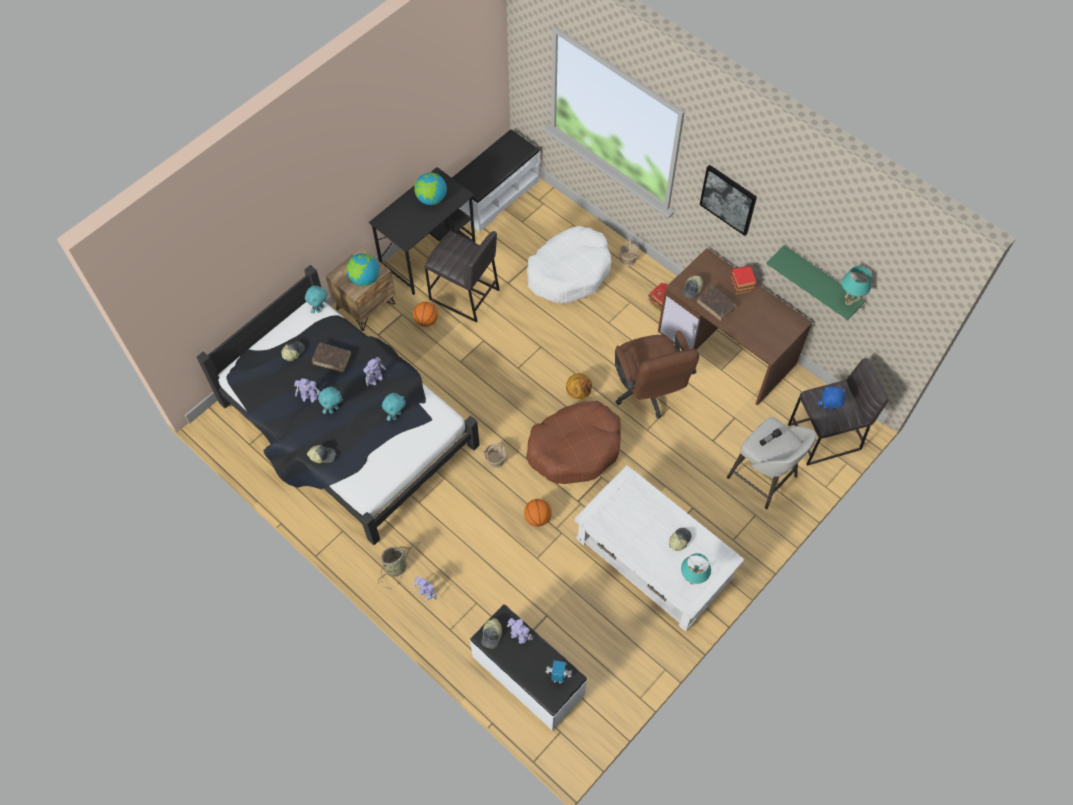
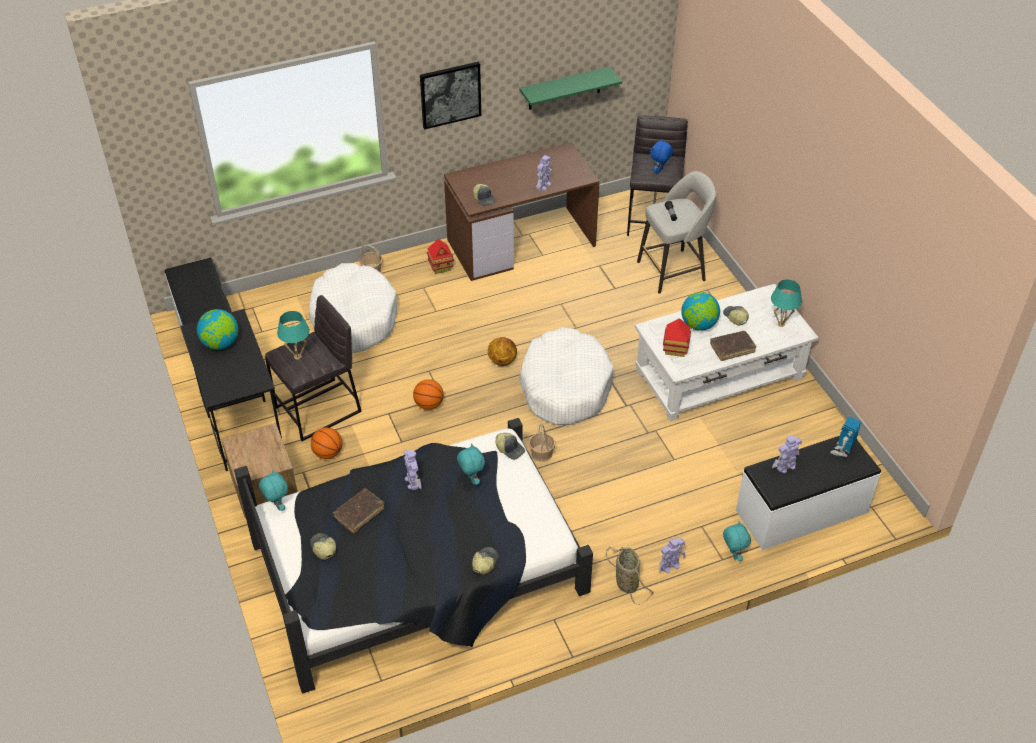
camera: 65 degrees left, 15 degrees down
toy robot [294,378,320,403] -> toy robot moved to [536,155,552,191]
turquoise plush toy [318,387,343,414] -> turquoise plush toy moved to [723,521,751,561]
globe [346,253,379,286] -> globe moved to [681,292,720,331]
cap [481,618,502,649] -> cap moved to [495,433,525,460]
basketball [524,499,552,526] -> basketball moved to [413,379,444,410]
brown dog bed [526,401,621,484] -> white dog bed [519,327,614,425]
brown office chair [615,331,699,419] -> none
brown book [697,286,736,321] -> brown book moved to [710,331,756,361]
toy house [730,265,757,294] -> toy house moved to [663,318,691,357]
turquoise table lamp [842,266,871,305] -> turquoise table lamp moved to [277,311,310,360]

